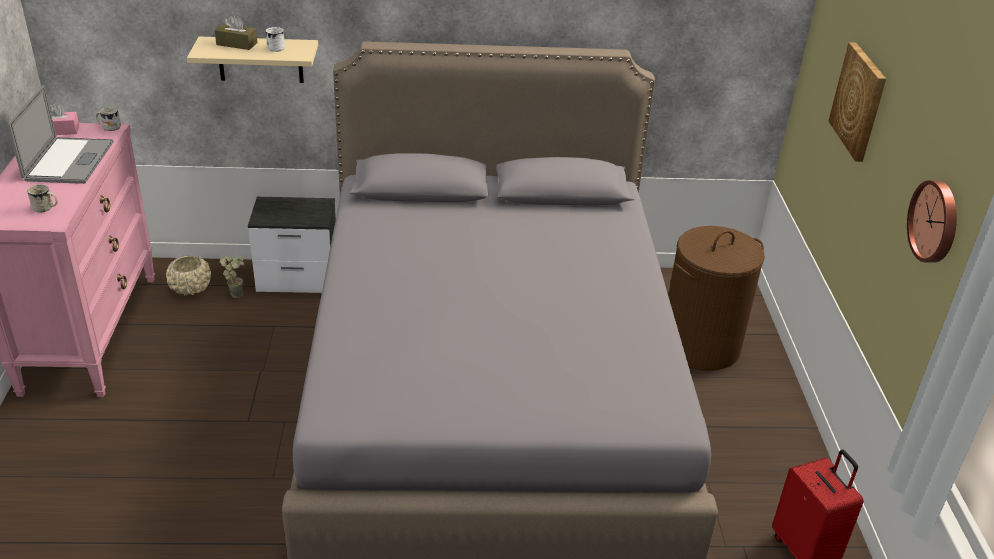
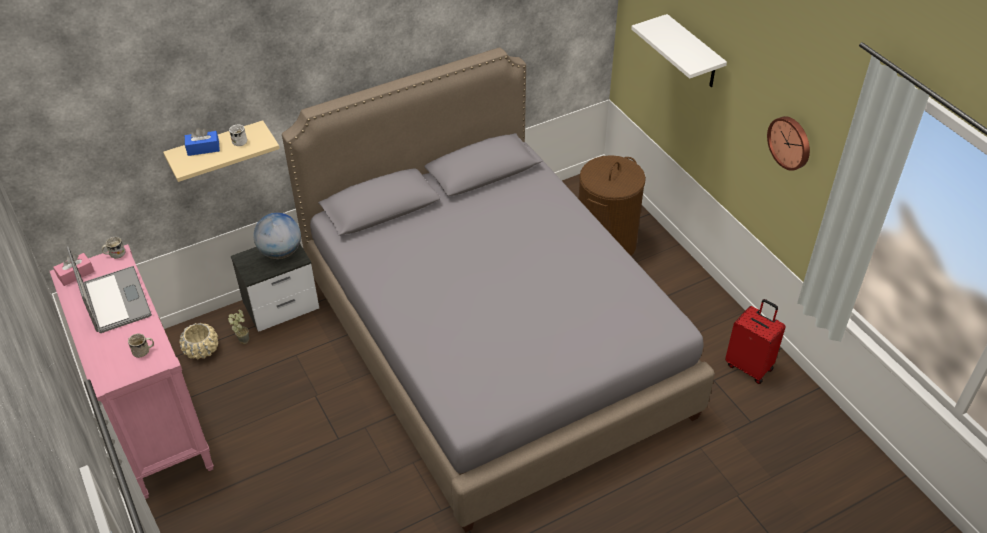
camera: 25 degrees left, 10 degrees up
brown tissue box [215,15,258,50] -> blue tissue box [185,128,220,156]
picture [829,42,886,162] -> white shelf [631,14,727,87]
none -> globe [253,213,301,259]

